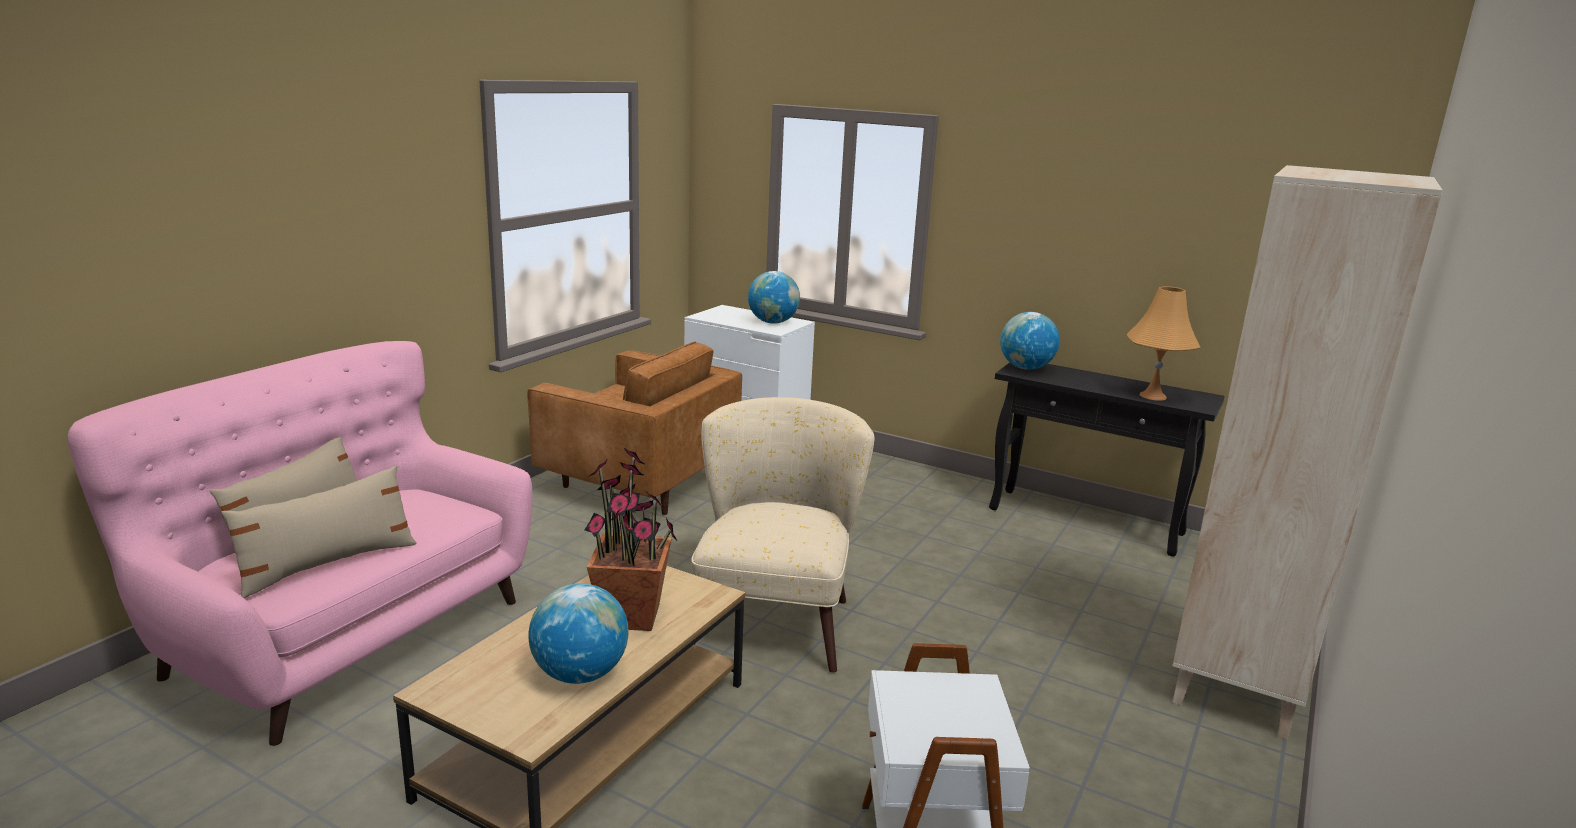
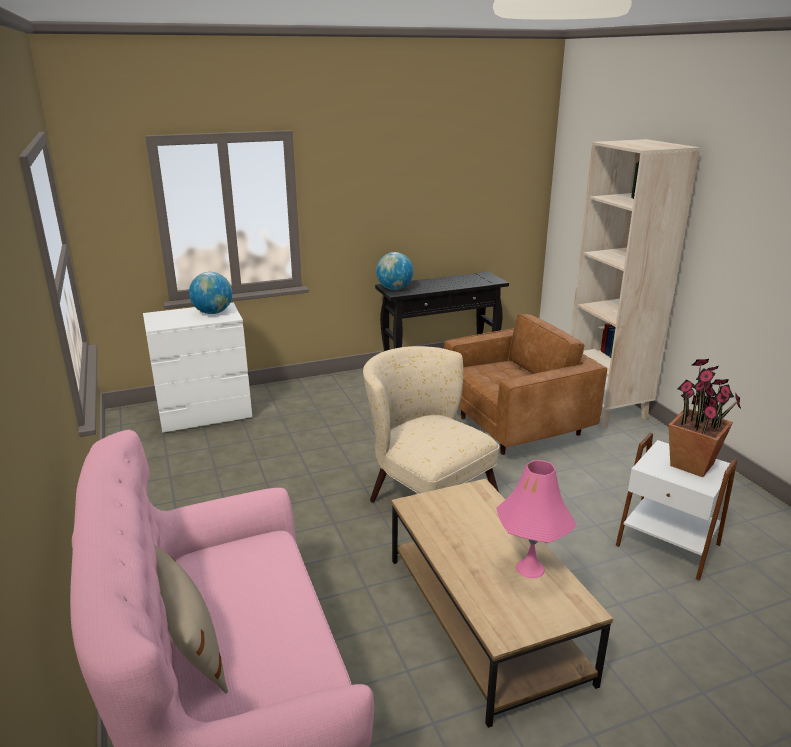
camera: 50 degrees left, 5 degrees up
beige pillow [221,465,417,598] -> none
brown armchair [528,341,742,515] -> brown armchair moved to [444,314,607,455]
globe [528,583,629,684] -> pink table lamp [496,460,576,578]
potted plant [584,448,677,631] -> potted plant moved to [668,359,741,477]
orange table lamp [1127,286,1201,401] -> none

